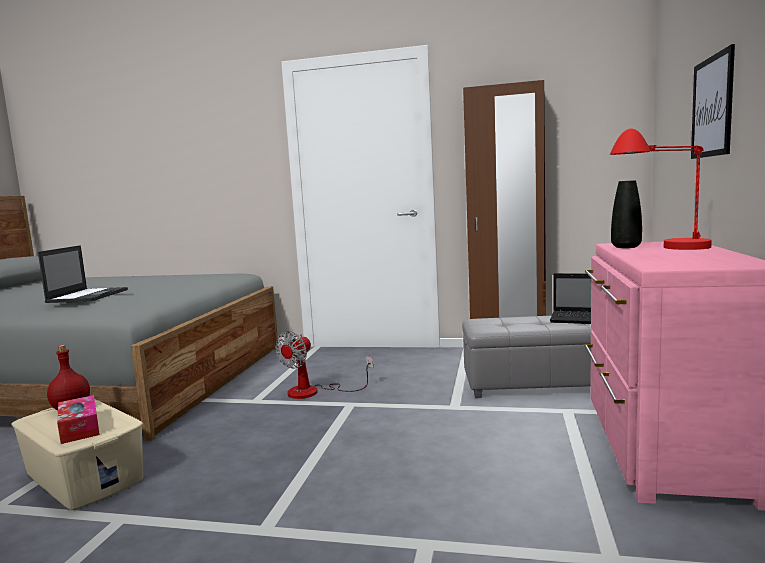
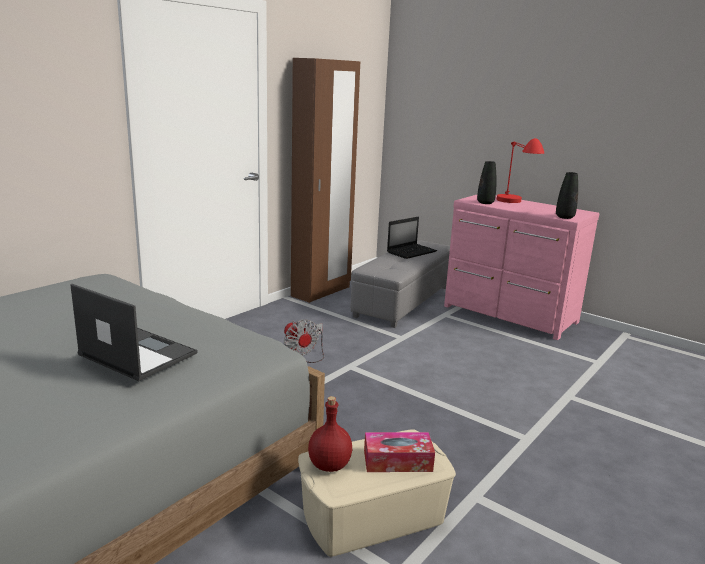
camera: 65 degrees left, 10 degrees up
picture [691,44,735,159] -> none
none -> black vase [556,172,578,219]

